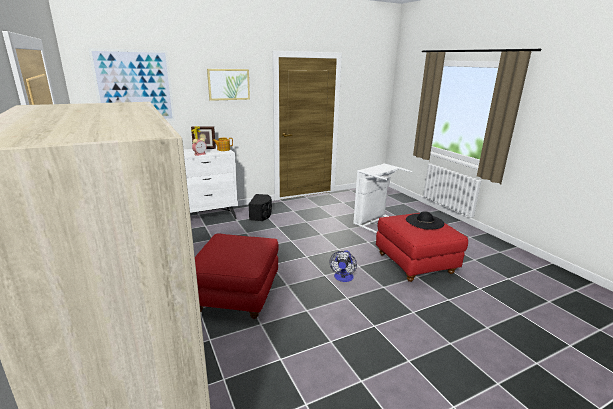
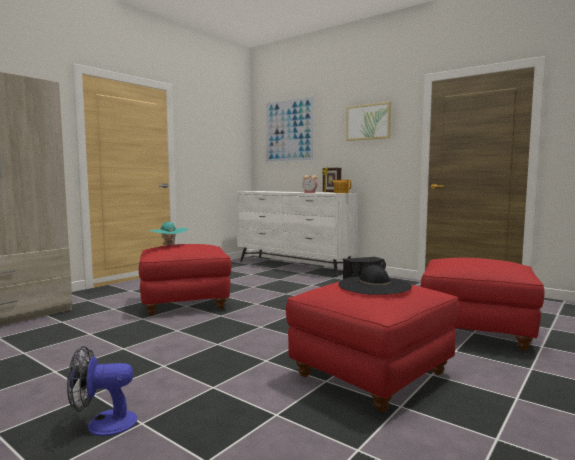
camera: 65 degrees right, 15 degrees down
fan [329,250,357,282] -> fan moved to [67,346,137,436]
white laundry basket [353,163,412,233] -> red ottoman [421,258,545,351]
none -> turquoise hat [148,222,188,245]

